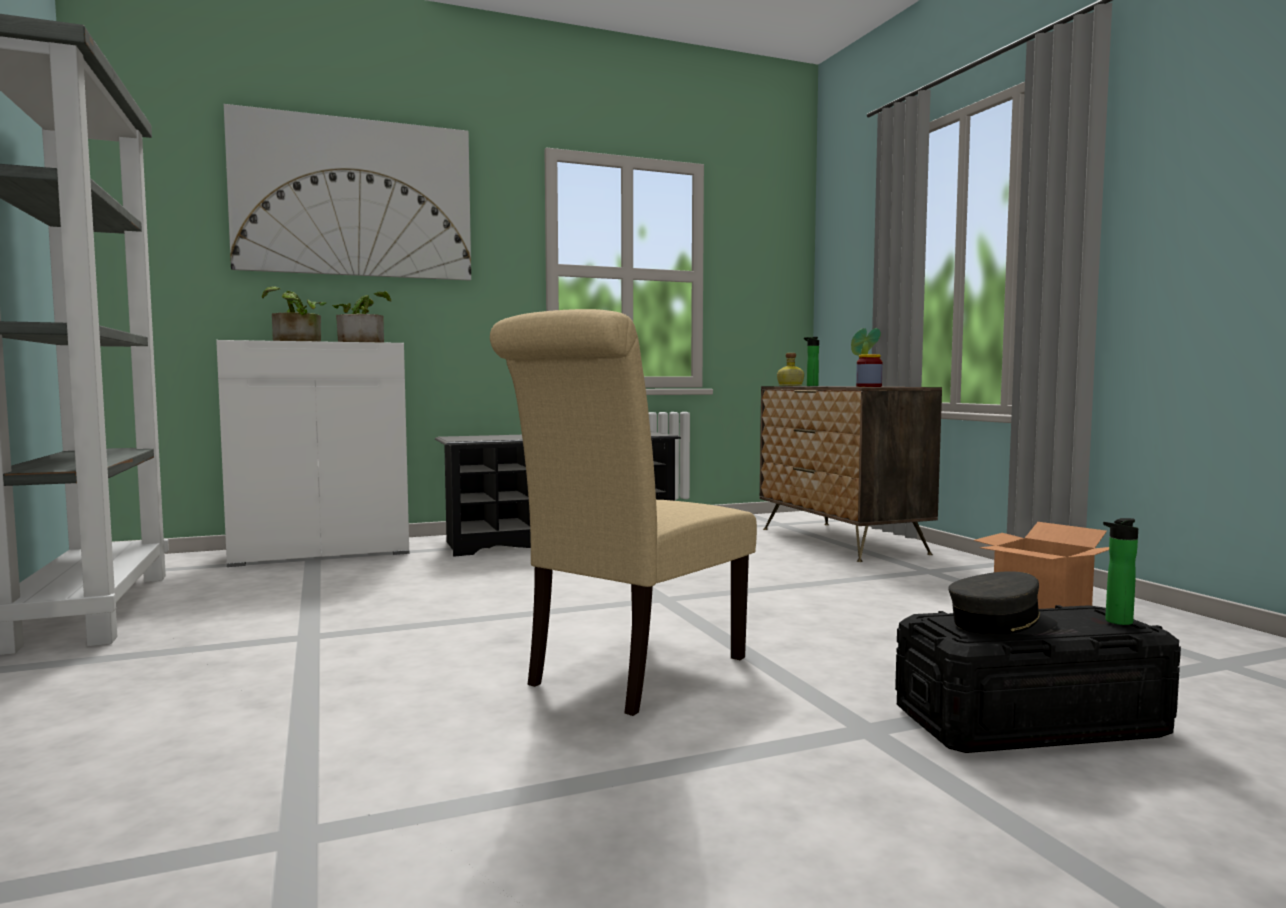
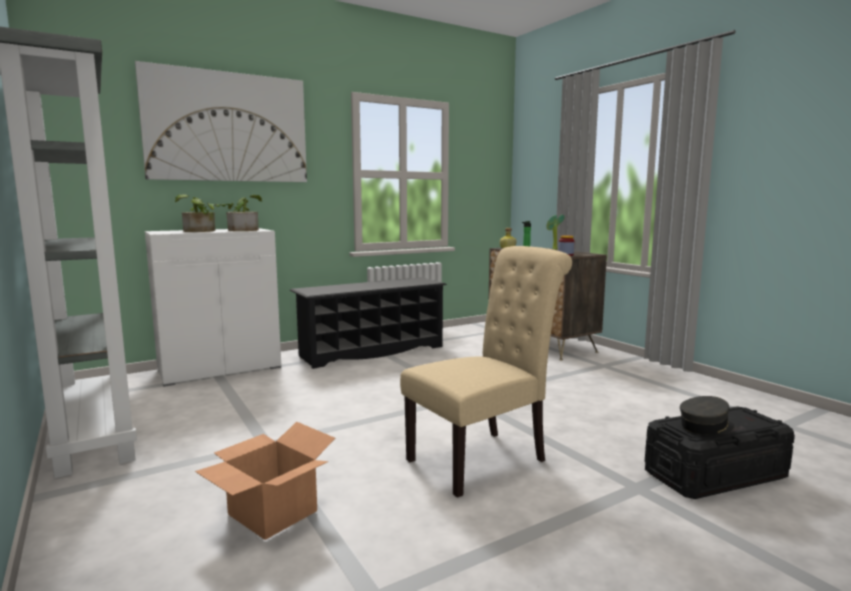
camera: 10 degrees left, 5 degrees up
beige chair [490,309,757,716] -> beige chair turned 150 degrees counterclockwise [400,246,572,498]
cardboard box [973,522,1109,609] -> cardboard box moved to [195,422,335,540]
bottle [1103,518,1138,625] -> none

